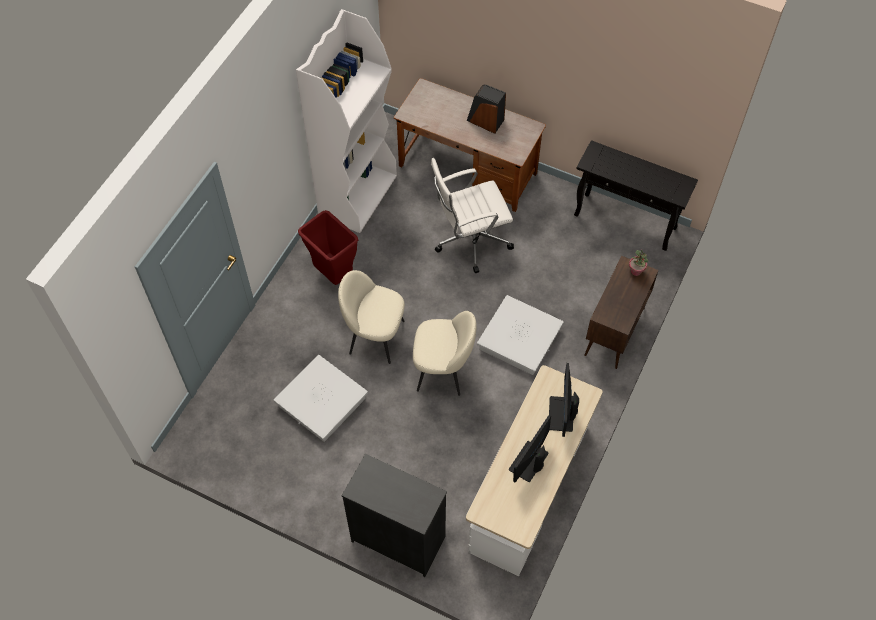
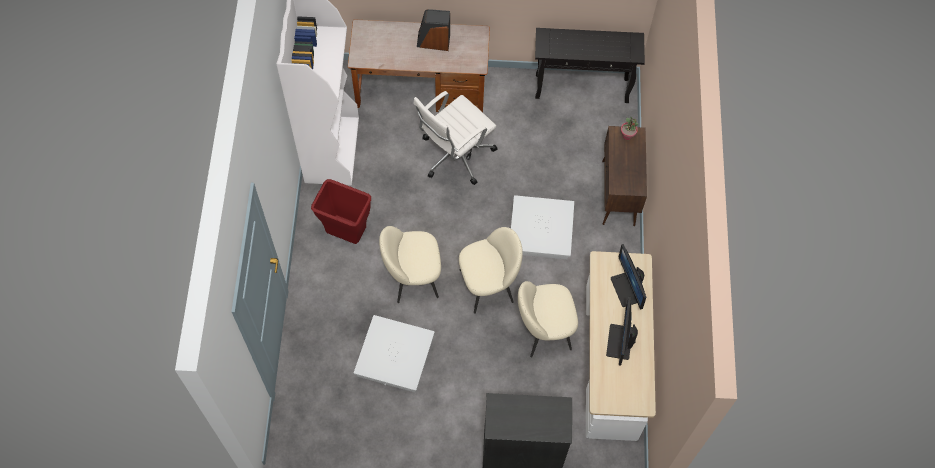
camera: 25 degrees left, 5 degrees up
none -> beige chair [518,281,578,358]

